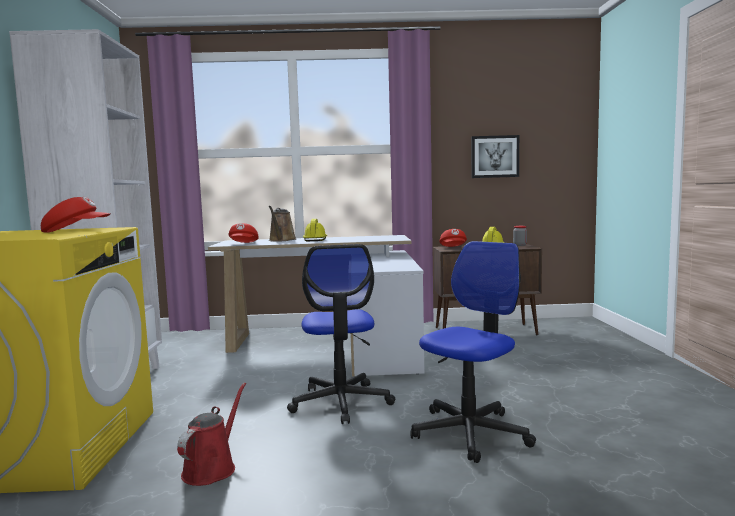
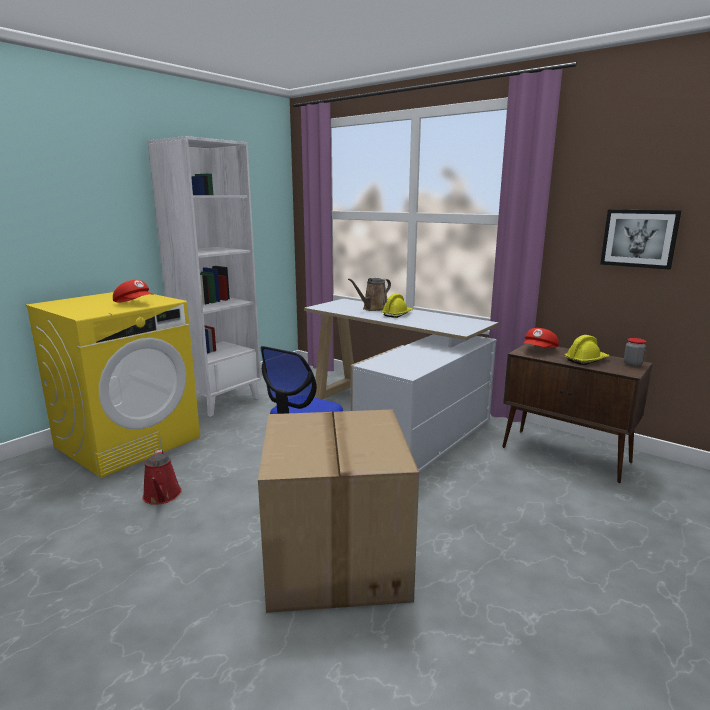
camera: 40 degrees right, 10 degrees up
red watering can [177,383,246,486] -> red watering can turned 105 degrees clockwise [142,449,182,505]
red cap [228,223,259,243] -> none
office chair [410,241,536,463] -> cardboard box [258,409,419,613]

